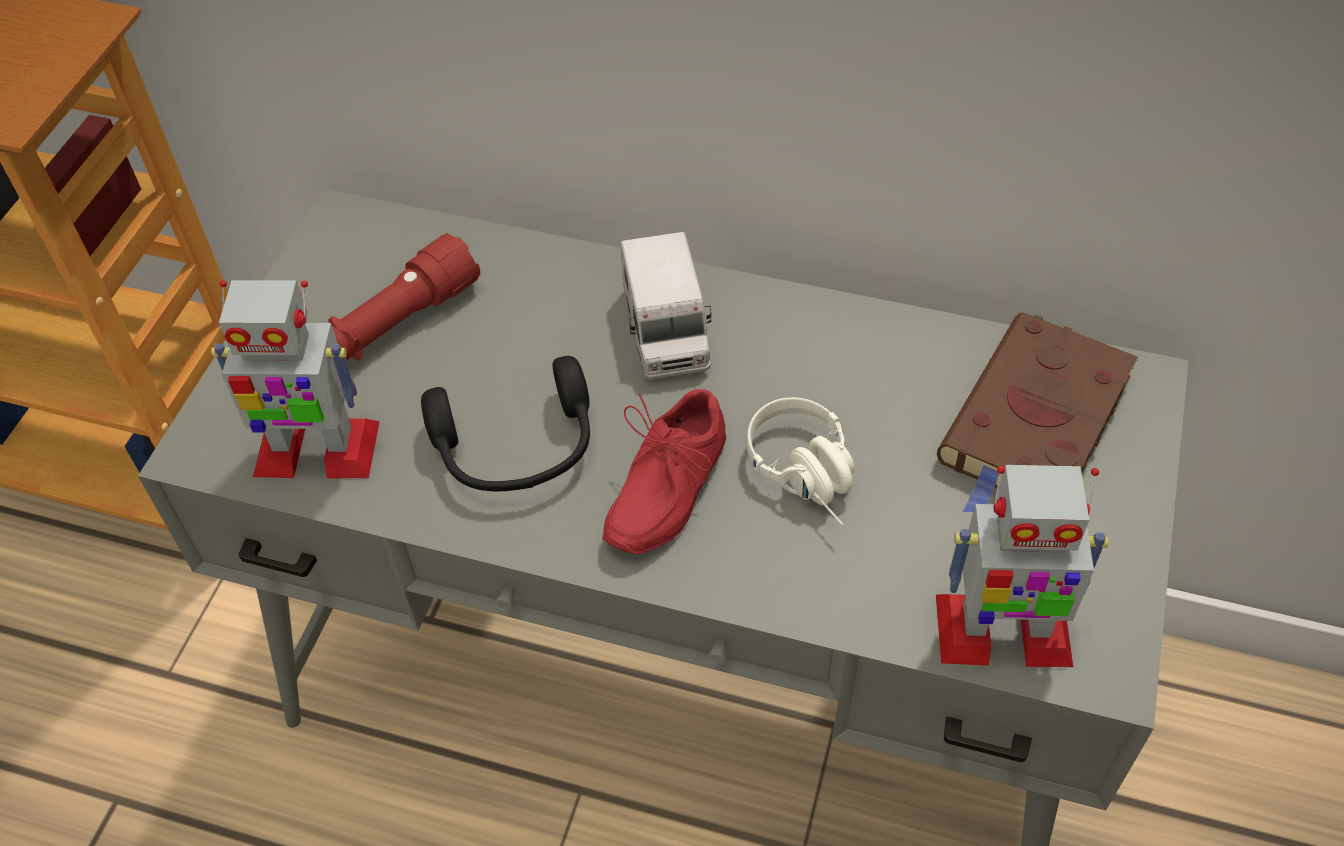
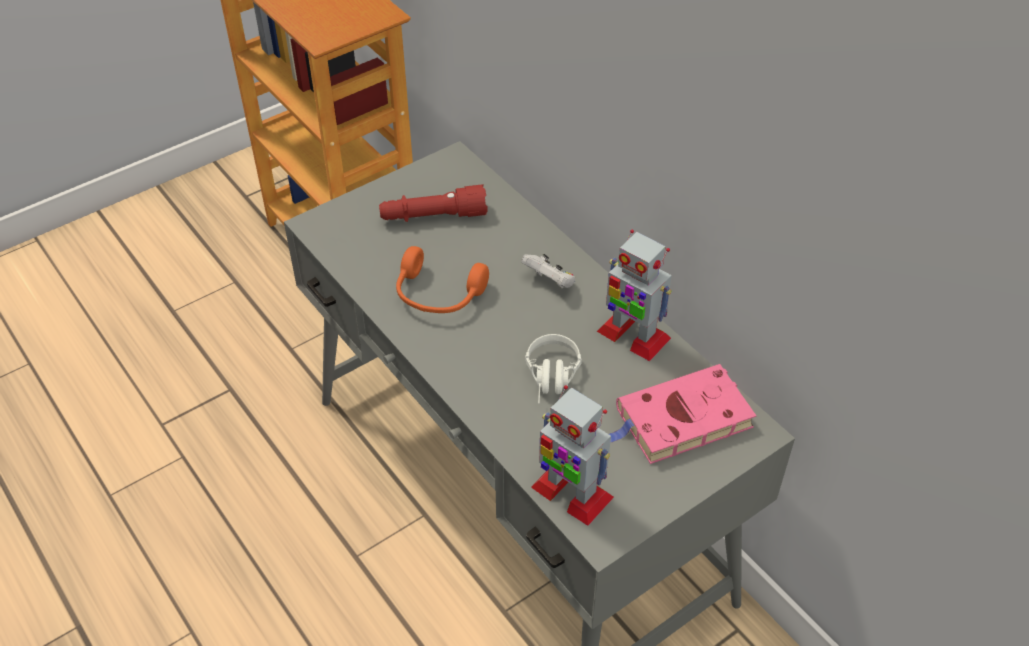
camera: 35 degrees right, 5 degrees down
toy robot [211,280,380,479] -> toy robot moved to [597,230,672,361]
black headphones [421,356,590,492] -> orange headphones [396,246,489,313]
red shoe [602,389,726,554] -> none
toy truck [621,232,711,380] -> white game controller [521,254,575,288]
brown book [937,312,1138,512] -> pink book [609,364,756,464]

